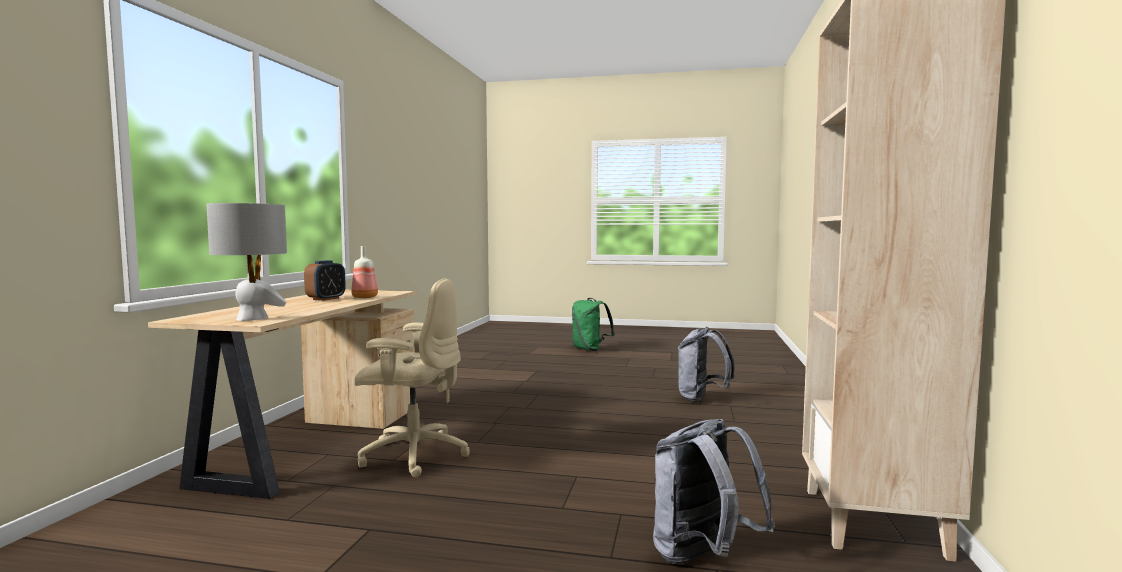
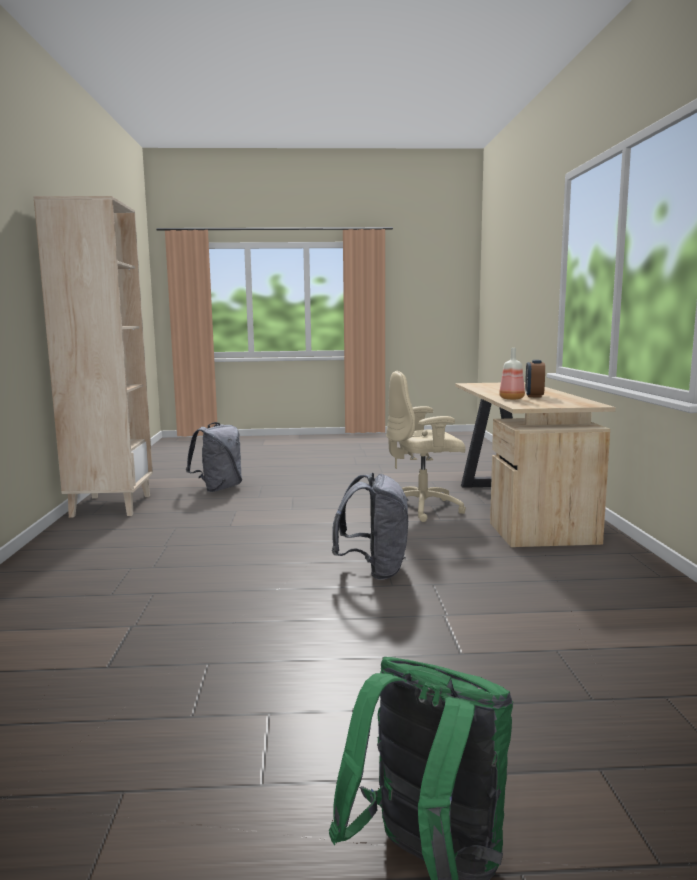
camera: 165 degrees right, 5 degrees up
grey table lamp [206,203,287,321] -> none
grey backpack [678,327,734,402] -> grey backpack moved to [332,473,408,580]

